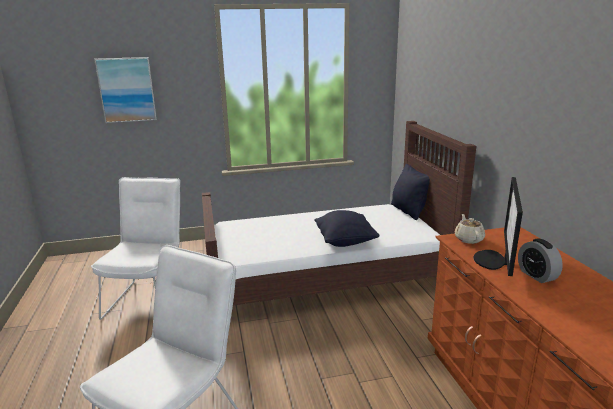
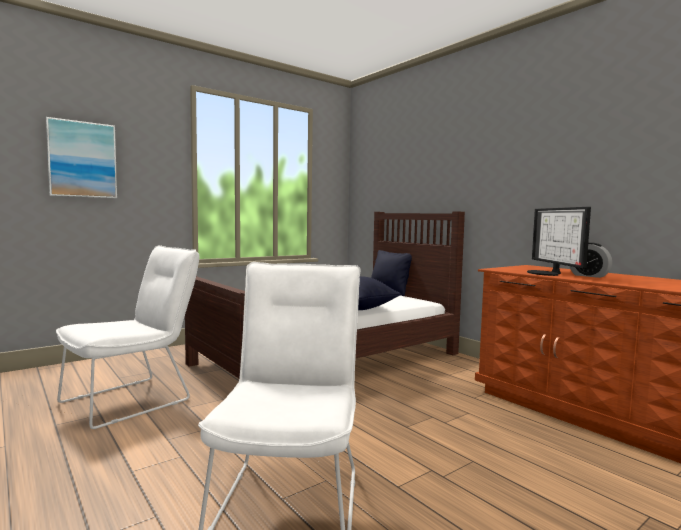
camera: 25 degrees left, 15 degrees down
white chair [91,177,180,320] -> white chair turned 60 degrees clockwise [56,245,199,429]
beige teapot [455,214,485,244] -> none

